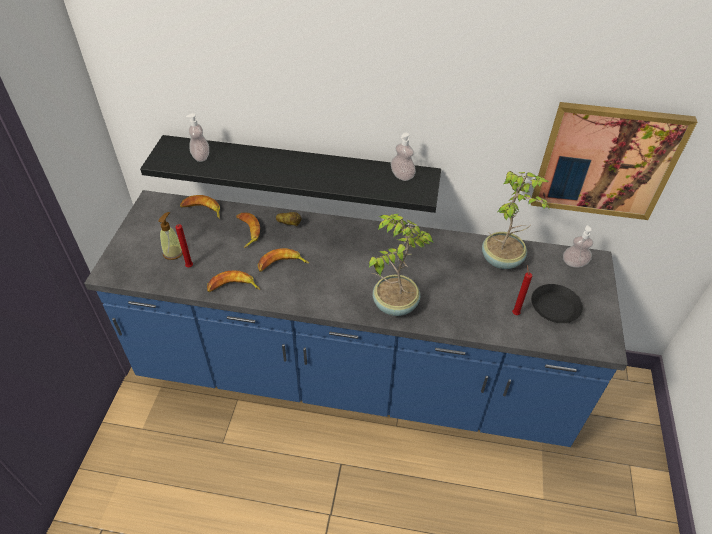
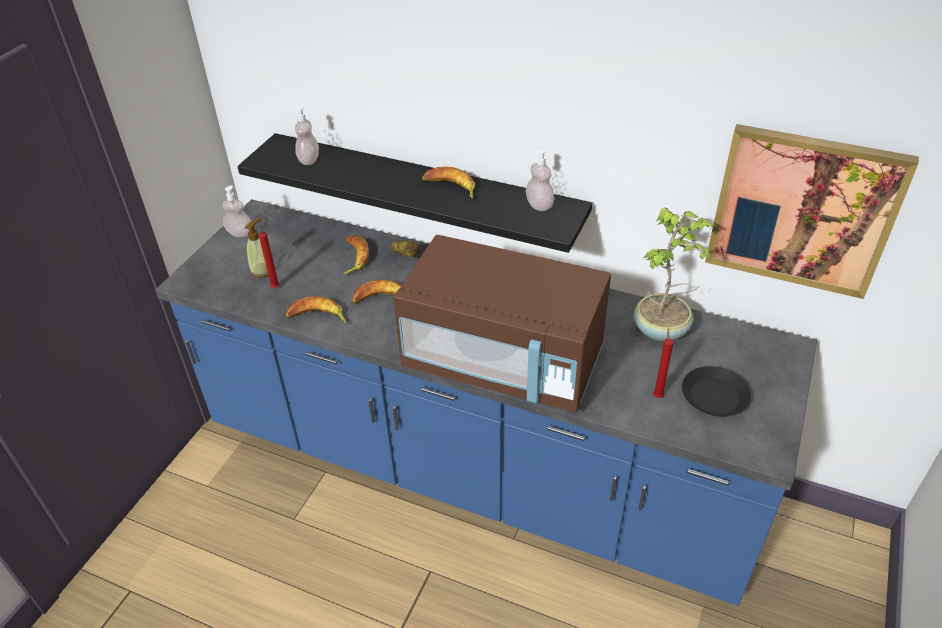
camera: 15 degrees right, 5 degrees down
banana [180,195,220,219] -> banana moved to [422,166,475,199]
potted plant [369,214,434,316] -> brown microwave [393,235,611,413]
soap dispenser [563,225,593,268] -> soap dispenser moved to [222,185,251,237]

